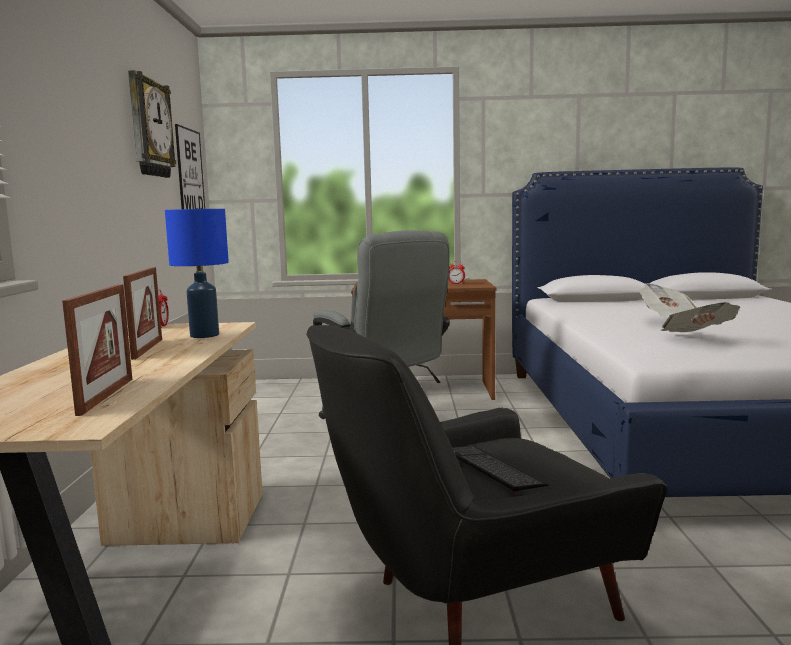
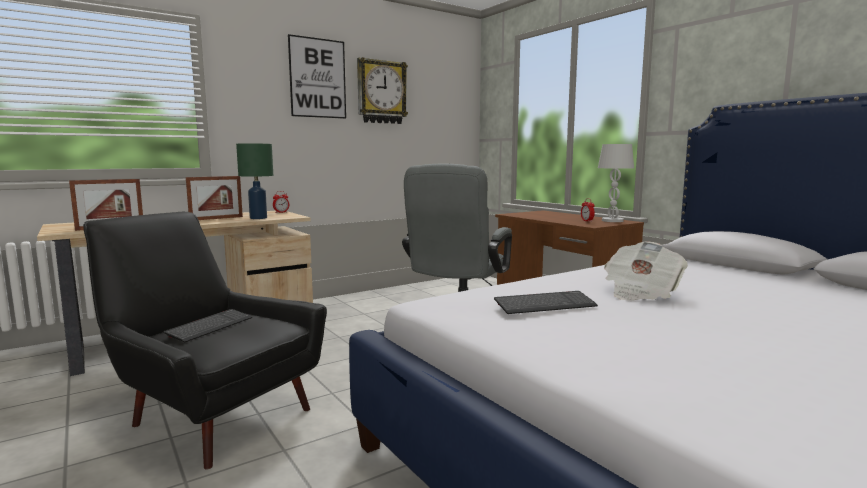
camera: 55 degrees right, 0 degrees up
blue table lamp [165,209,229,338] -> green table lamp [236,143,273,219]
picture [175,124,205,209] -> picture moved to [288,34,346,119]
newspaper [661,302,741,332] -> keyboard [494,291,598,314]
none -> white table lamp [598,144,634,222]

